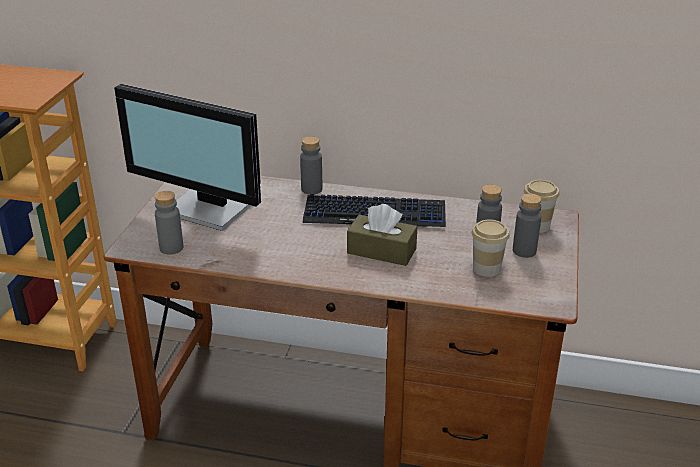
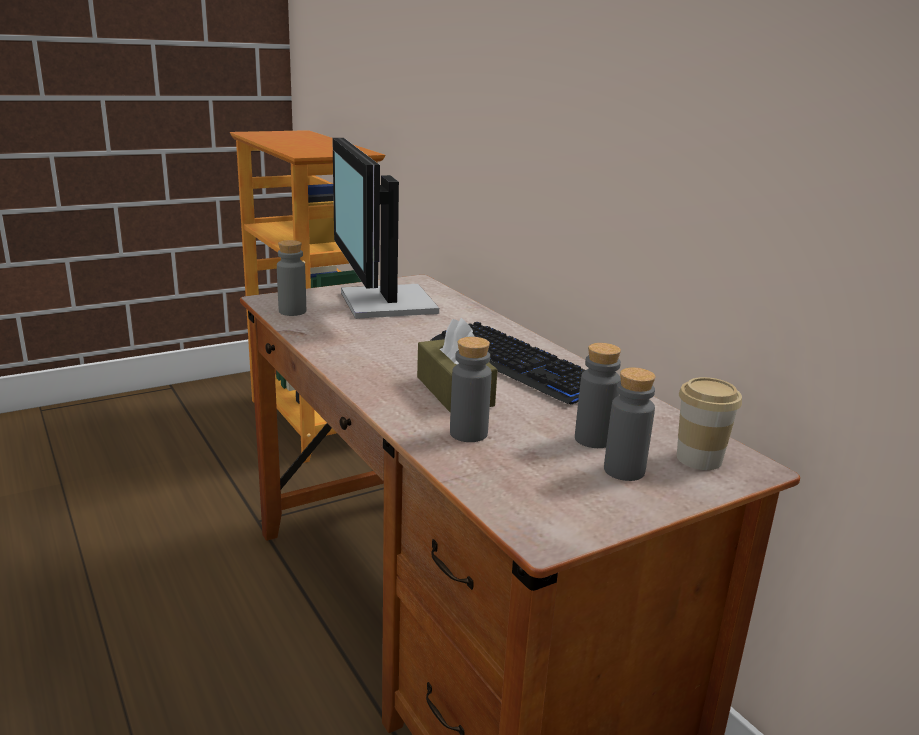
camera: 45 degrees right, 10 degrees down
grey bottle [300,136,322,195] -> grey bottle moved to [450,337,492,442]
cup [471,220,510,277] -> none

